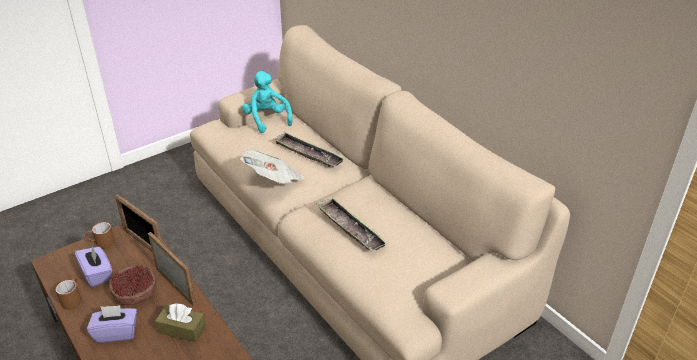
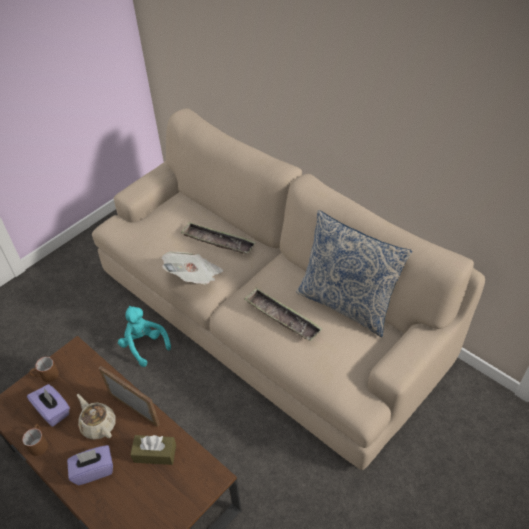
camera: 10 degrees left, 10 degrees up
bowl [109,265,156,305] -> beige teapot [77,394,116,440]
picture frame [115,194,162,251] -> none
turquoise plush toy [242,71,293,133] -> turquoise plush toy moved to [118,306,171,367]
none -> pillow [296,210,412,337]

